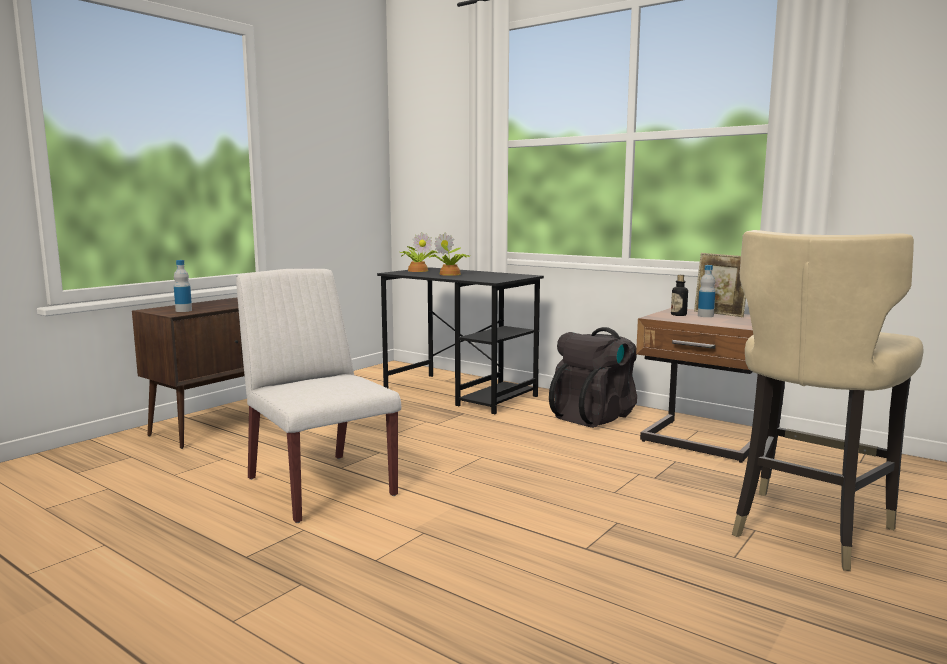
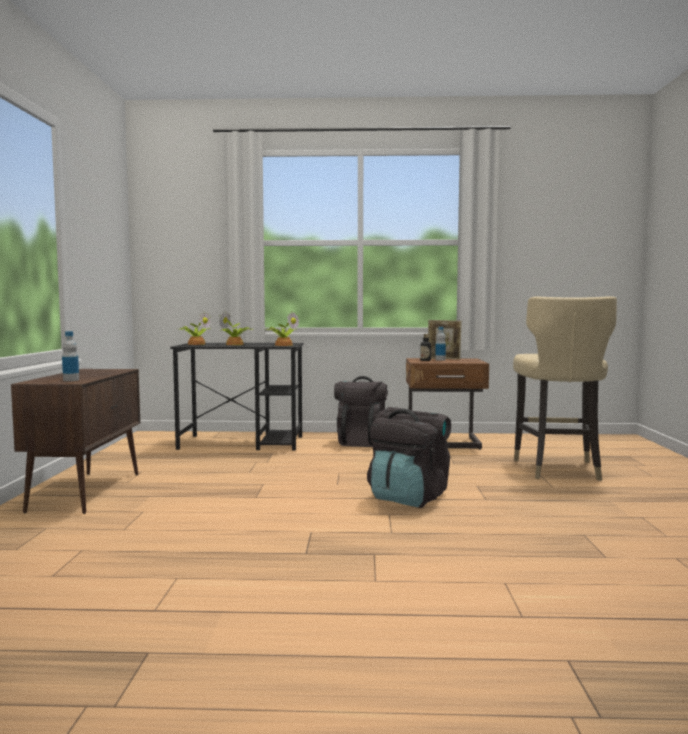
camera: 35 degrees left, 5 degrees down
white chair [236,269,401,523] -> none
none -> potted plant [265,312,299,346]
none -> black backpack [367,407,451,508]

